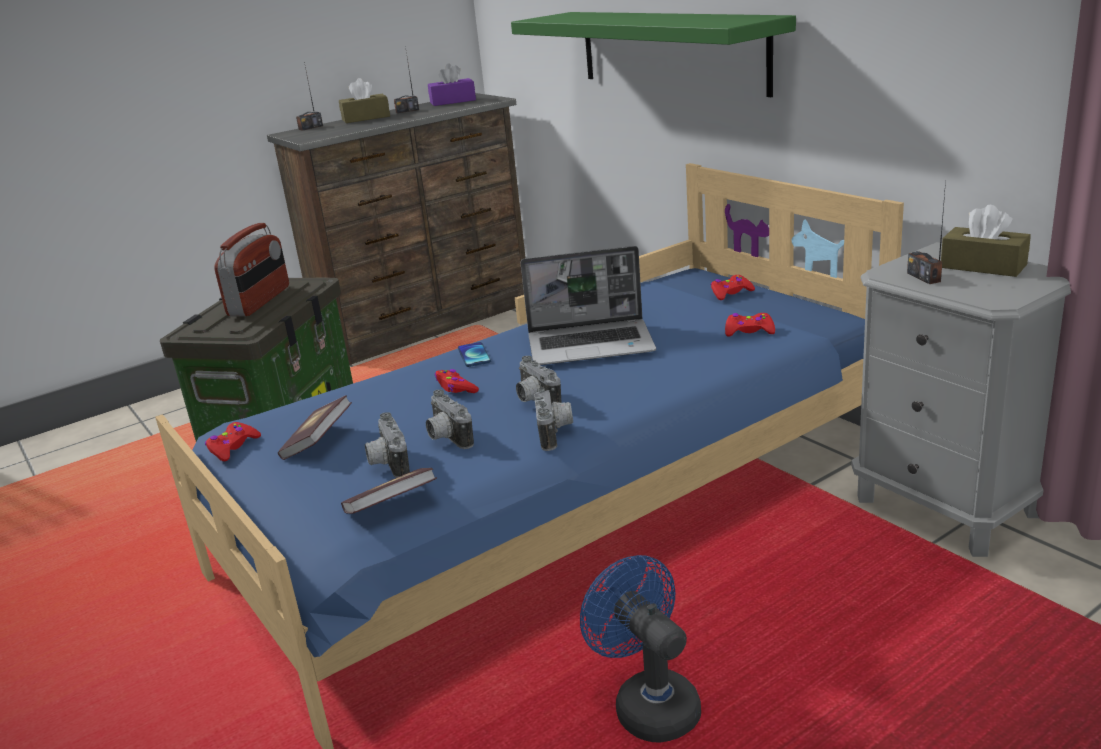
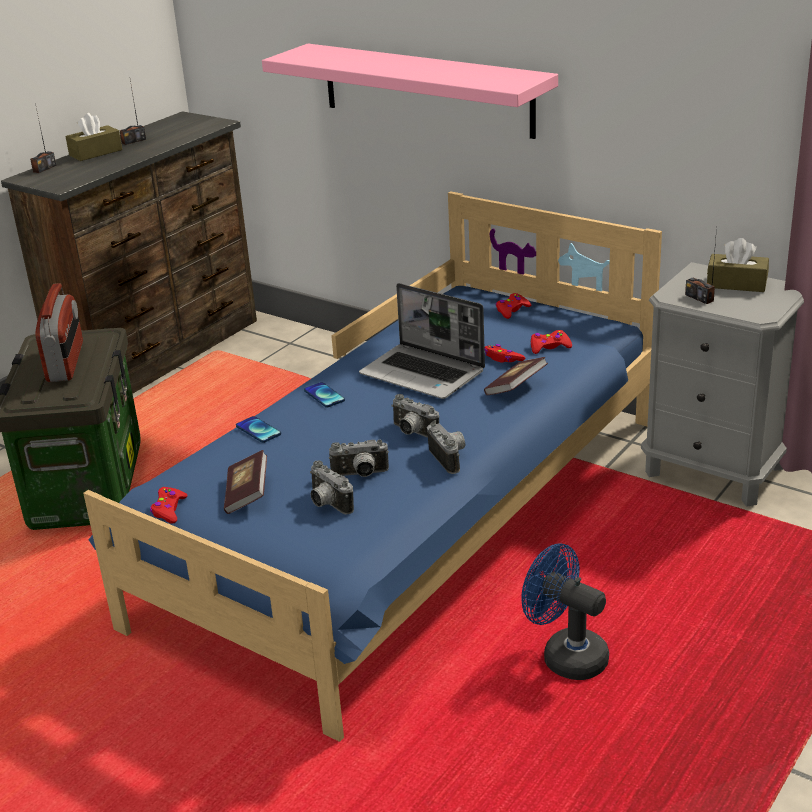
camera: 20 degrees left, 5 degrees up
book [341,468,437,514] -> book moved to [484,357,548,395]
camera [426,390,474,449] -> camera turned 45 degrees counterclockwise [329,440,389,477]
purple tissue box [428,63,476,106] -> none
red game controller [435,369,479,393] -> red game controller moved to [484,344,525,363]
green shelf [511,12,796,97] -> pink shelf [262,44,558,139]
laptop [521,246,656,365] -> laptop turned 60 degrees clockwise [359,283,485,399]
none -> phone [236,416,281,443]

